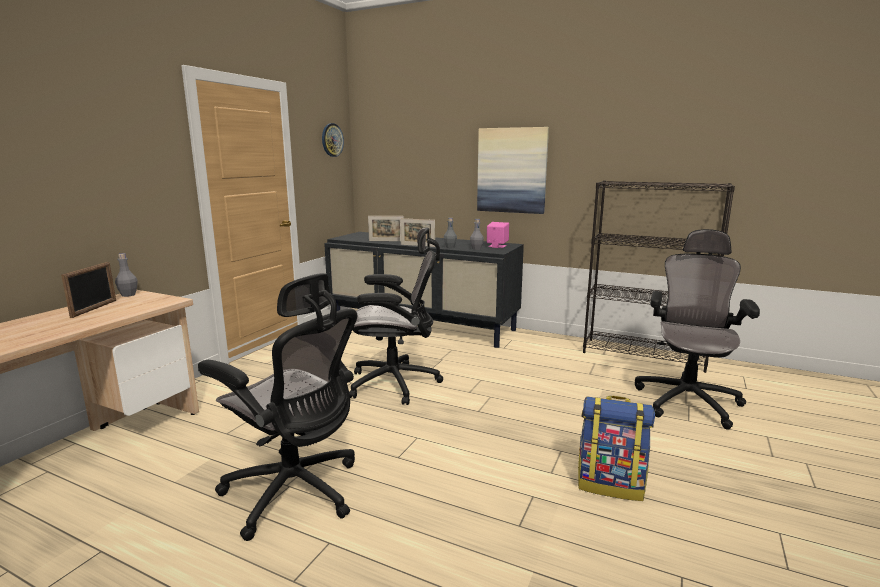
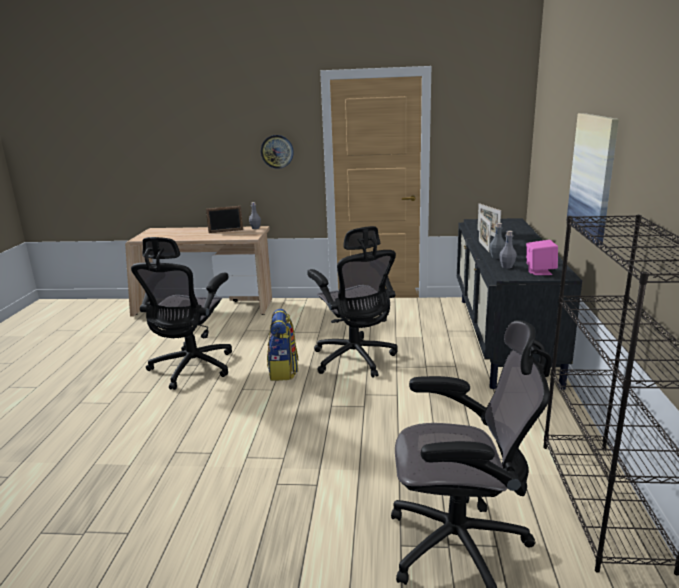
camera: 70 degrees right, 5 degrees up
wall clock [322,123,344,157] -> wall clock moved to [261,135,294,169]
backpack [578,396,655,501] -> backpack moved to [267,309,299,381]

